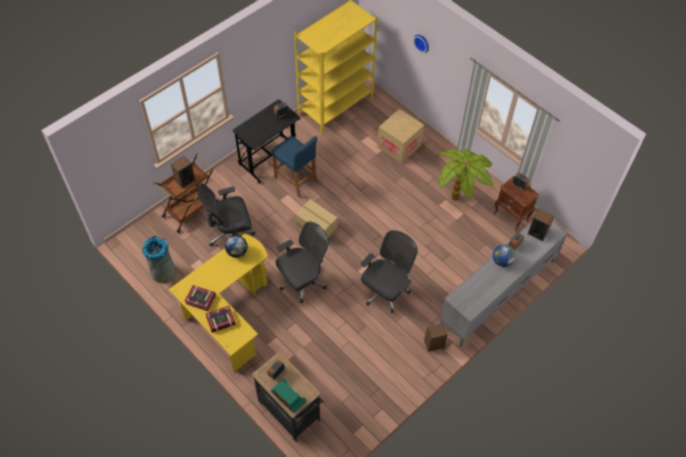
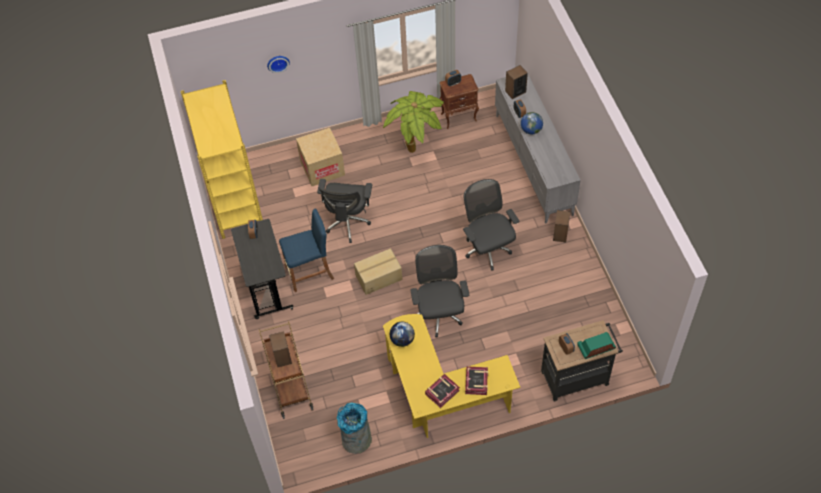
camera: 60 degrees left, 0 degrees up
office chair [198,183,255,247] -> office chair moved to [317,179,372,243]

